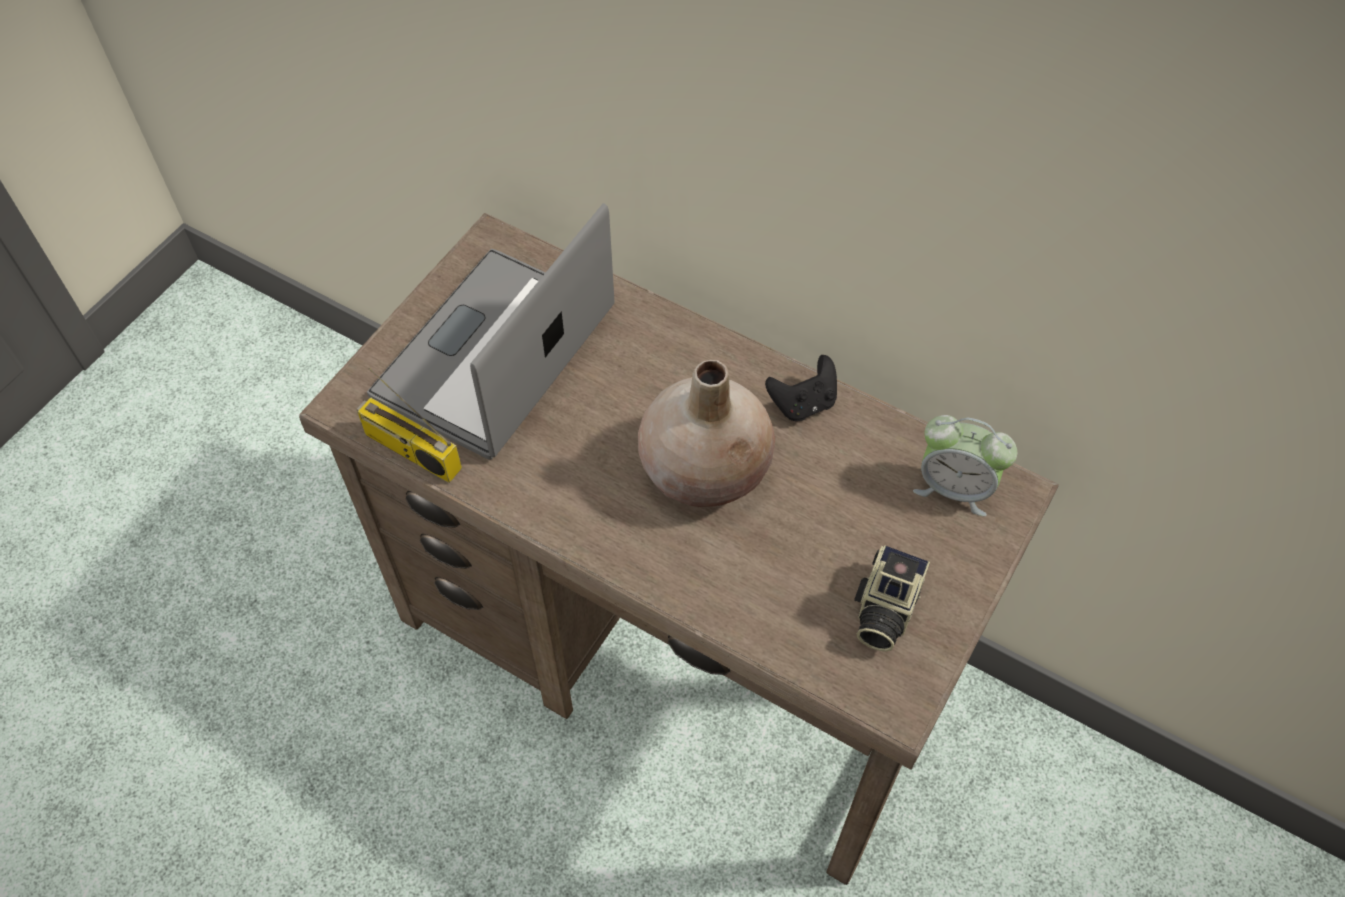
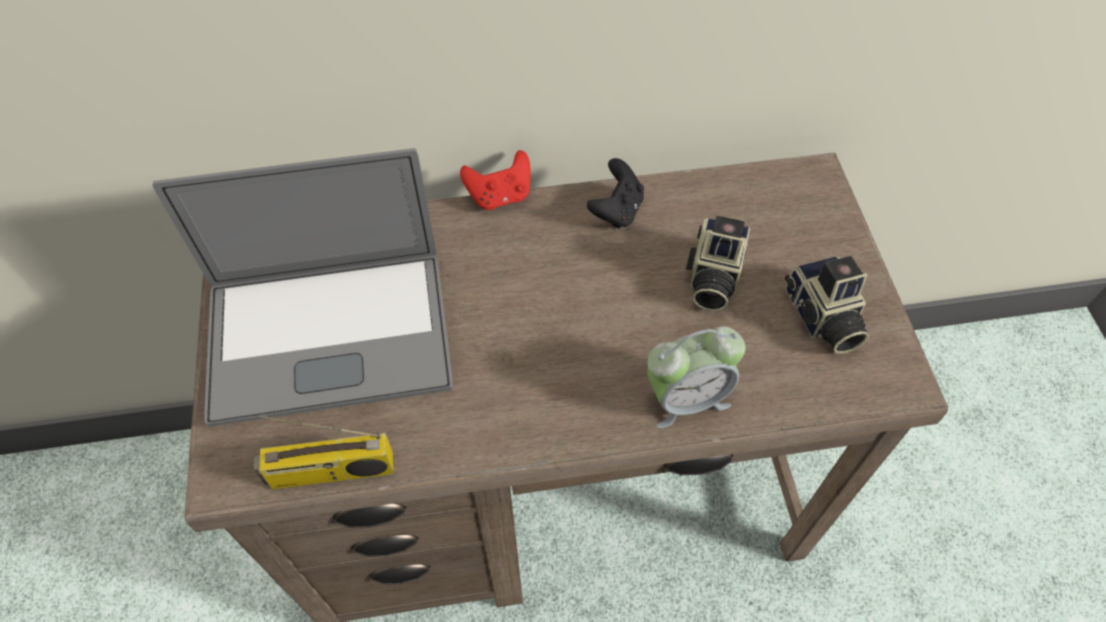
camera: 40 degrees left, 0 degrees up
laptop [367,203,614,460] -> laptop turned 90 degrees counterclockwise [153,148,453,427]
beige vase [638,360,775,507] -> none
alarm clock [913,415,1017,516] -> alarm clock moved to [647,326,745,428]
none -> red game controller [460,150,531,210]
none -> camera [686,216,751,312]

